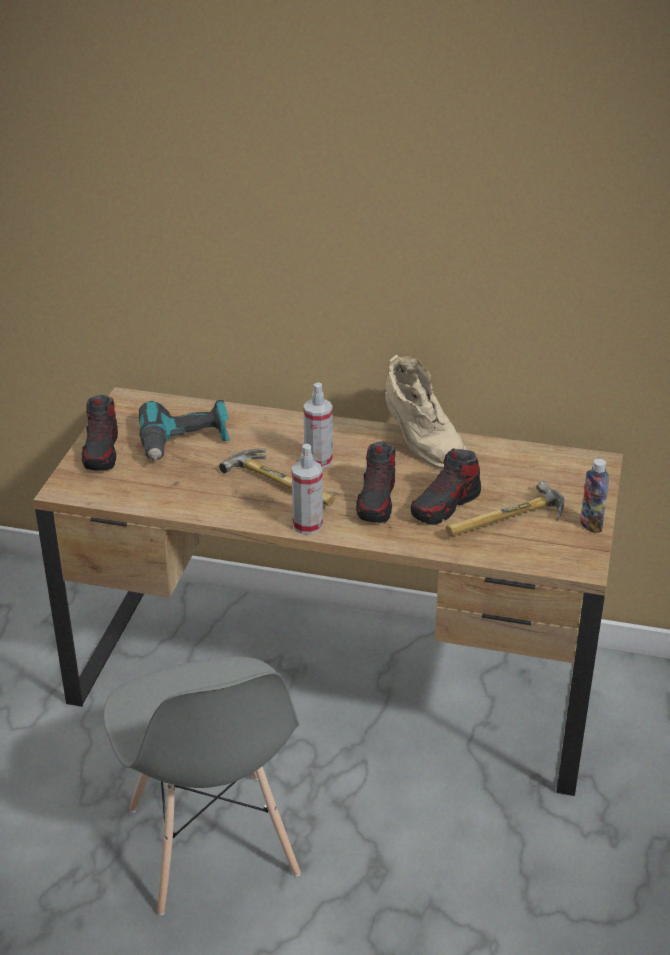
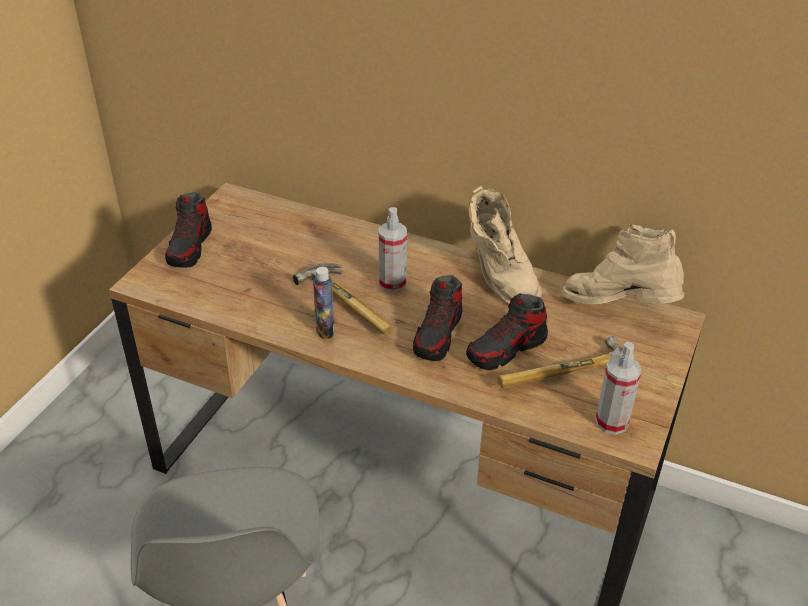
camera: 10 degrees right, 5 degrees up
power drill [139,400,230,460] -> none
spray bottle [292,444,323,535] -> spray bottle moved to [595,342,642,435]
bottle [580,459,609,533] -> bottle moved to [313,267,335,339]
none -> beige boot [562,225,685,304]

